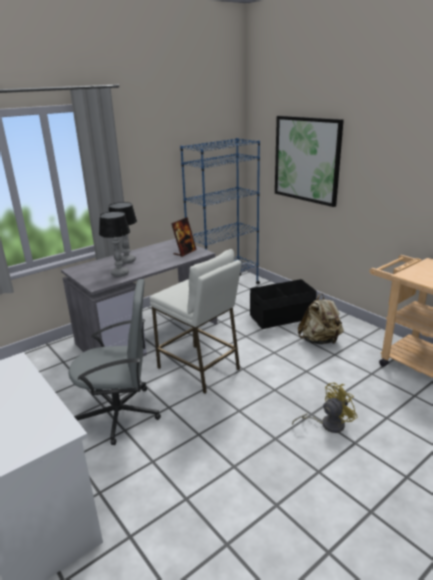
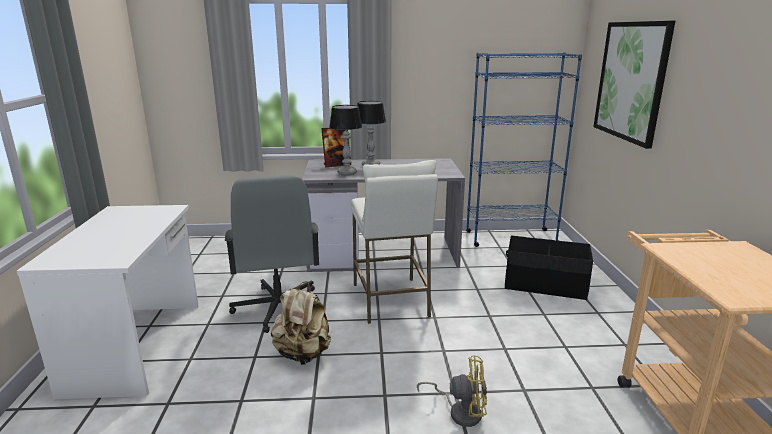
camera: 35 degrees right, 5 degrees down
grey office chair [68,279,161,445] -> grey office chair turned 45 degrees clockwise [225,175,319,333]
picture frame [171,217,197,257] -> picture frame moved to [321,128,351,167]
beige backpack [298,293,344,344] -> beige backpack moved to [271,281,331,365]

